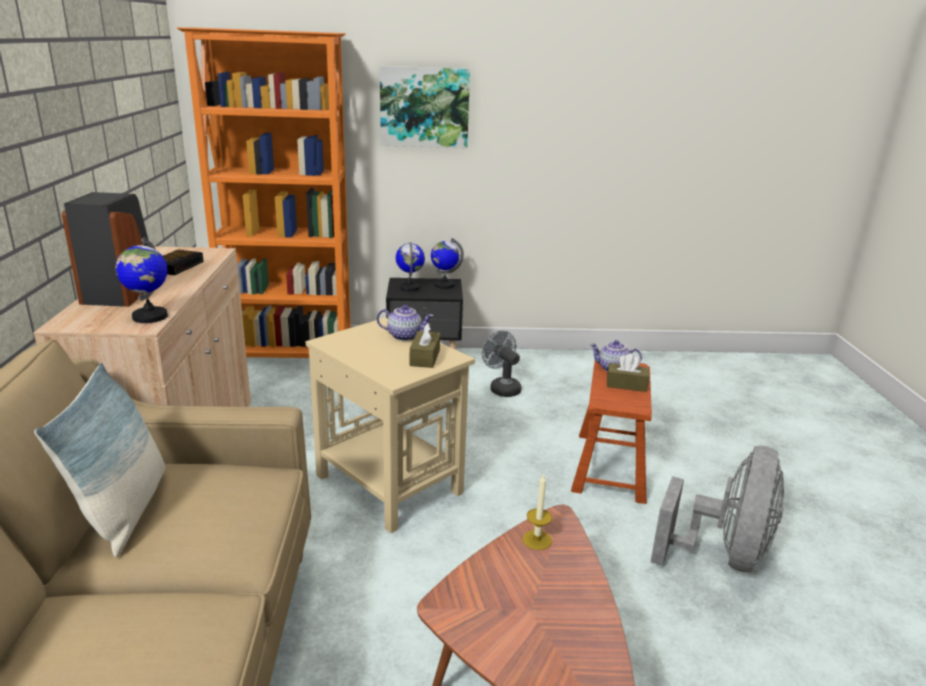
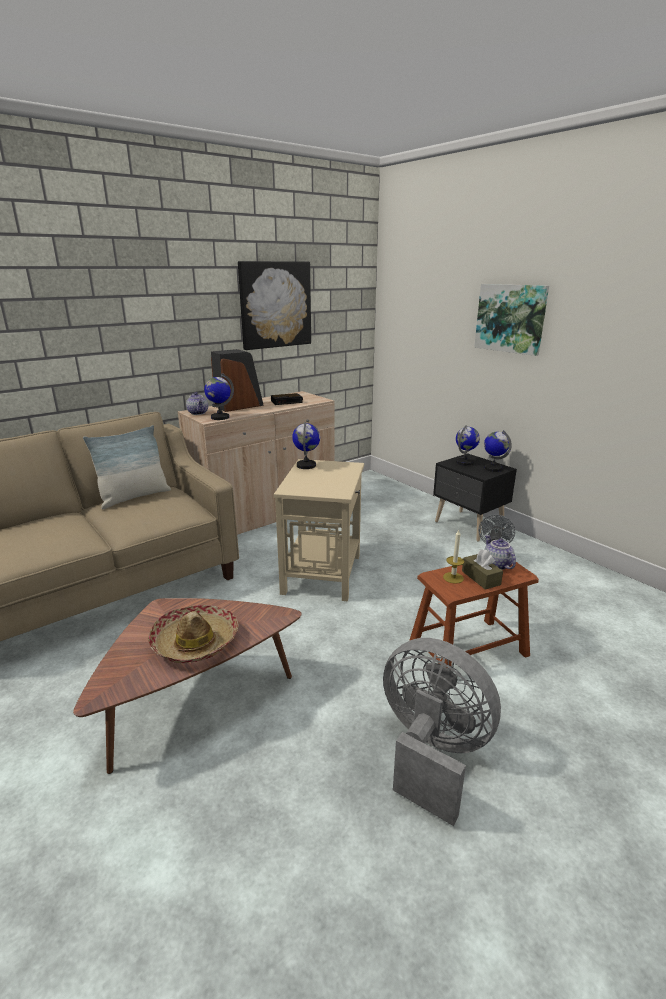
camera: 55 degrees right, 0 degrees up
orange bookcase [177,27,351,358] -> none
teapot [377,305,433,341] -> teapot moved to [186,392,208,415]
brown tissue box [410,323,440,368] -> none
candle [522,473,552,550] -> candle moved to [443,530,464,584]
grey fan [651,446,784,572] -> grey fan turned 135 degrees counterclockwise [383,638,501,826]
none -> hat [148,605,239,663]
none -> picture [238,261,311,350]
none -> globe [292,422,320,469]

